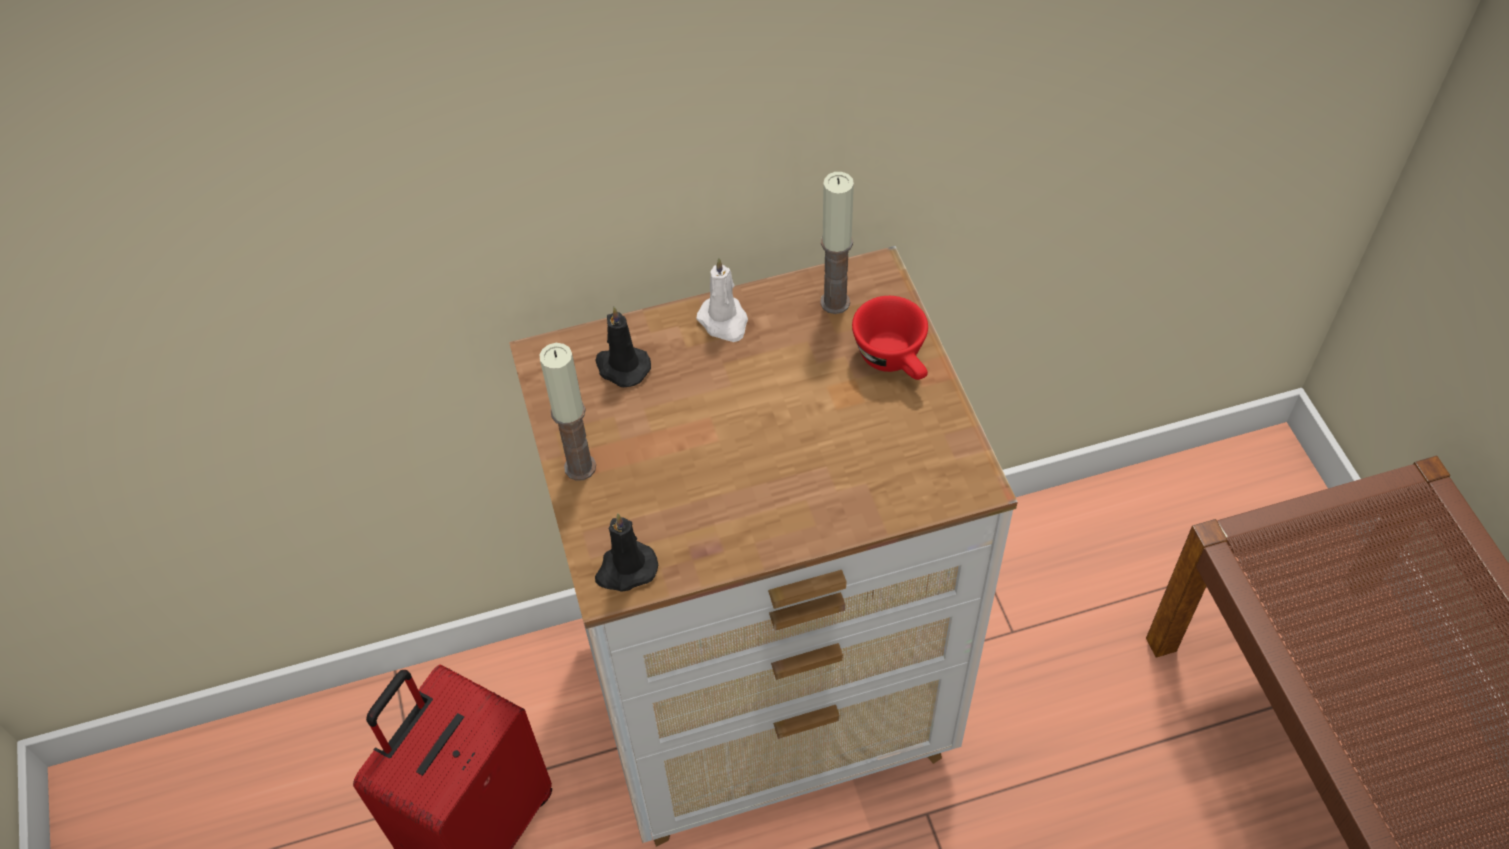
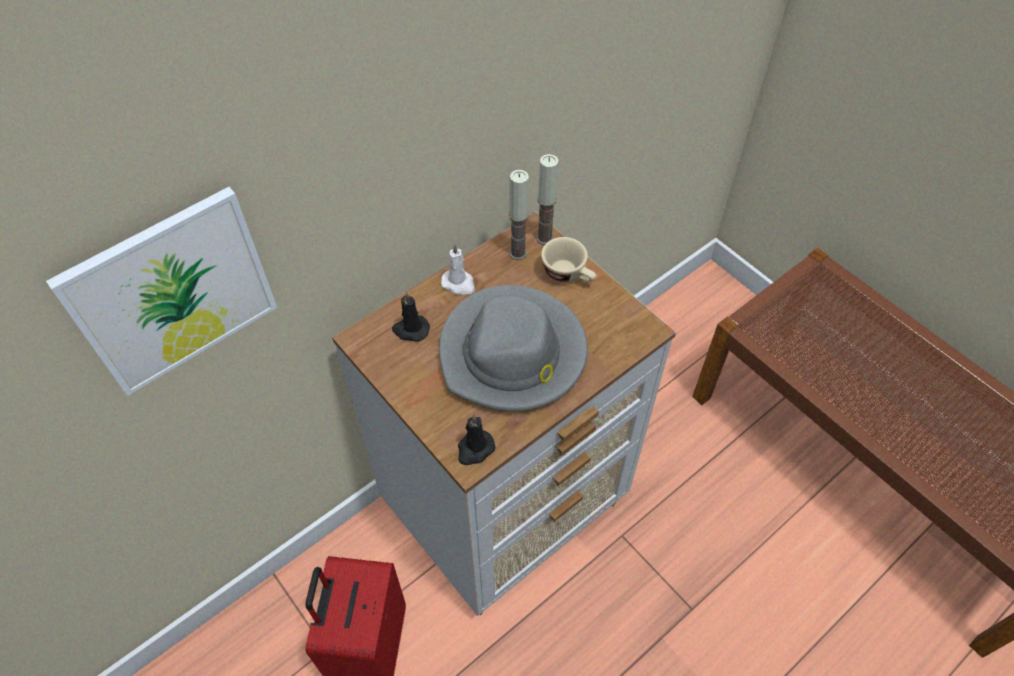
camera: 25 degrees left, 0 degrees up
candle [539,343,596,481] -> candle moved to [536,154,558,245]
red cup [852,296,928,380] -> beige cup [541,237,597,284]
none -> picture [46,187,277,396]
none -> grey hat [439,285,588,412]

